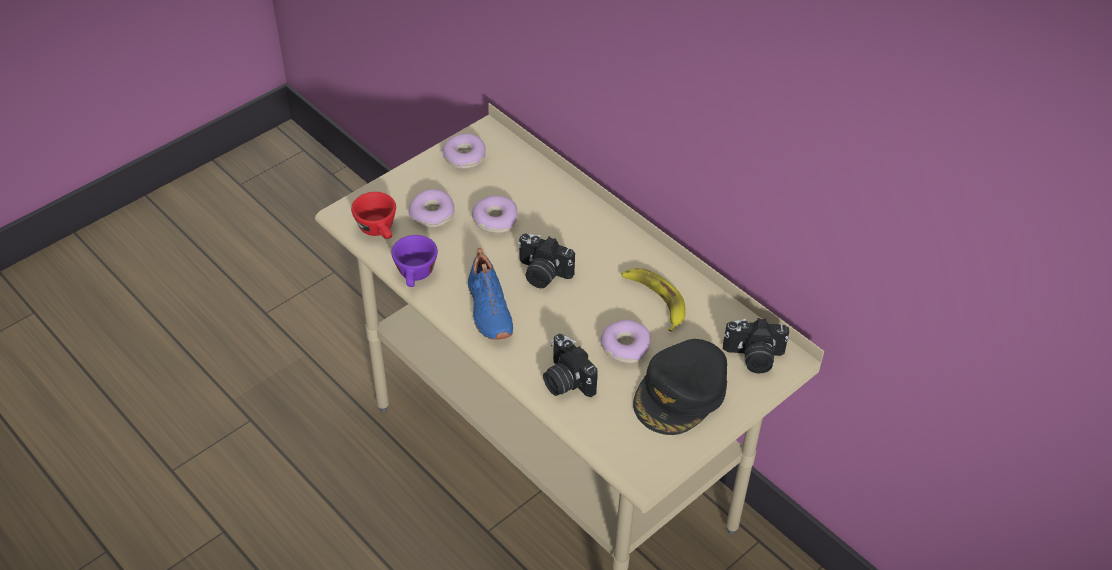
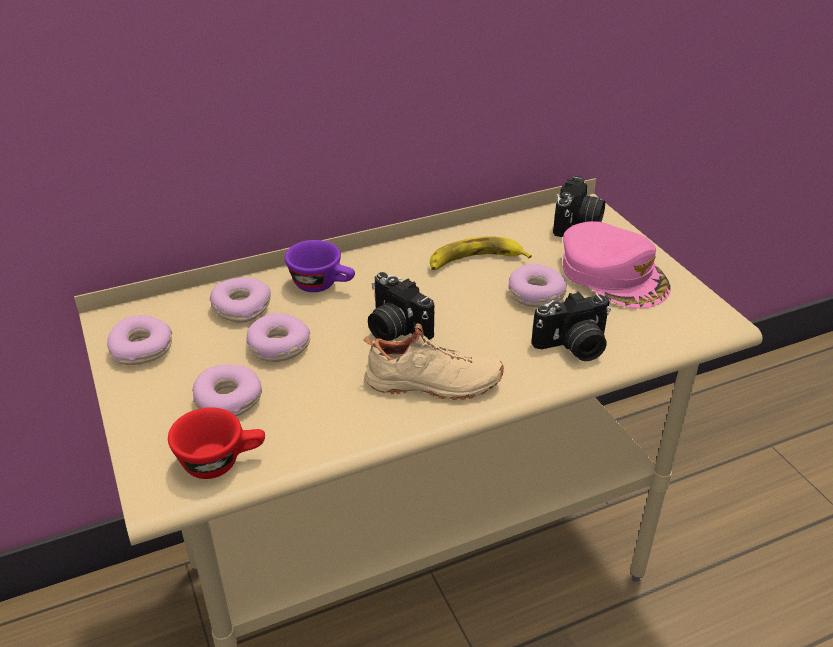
camera: 70 degrees left, 10 degrees down
purple cup [391,235,438,287] -> purple cup moved to [285,240,355,292]
blue shoe [468,248,513,340] -> beige shoe [363,324,504,400]
camera [517,233,575,288] -> camera turned 90 degrees clockwise [368,272,434,341]
black cap [633,339,727,435] -> pink cap [563,221,671,309]
none -> donut [210,277,271,322]

